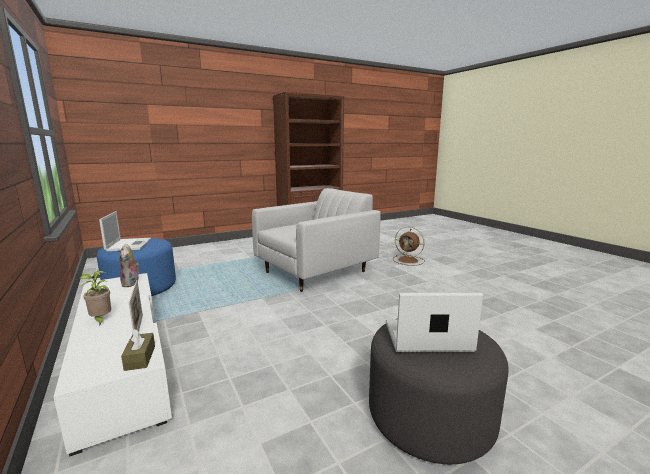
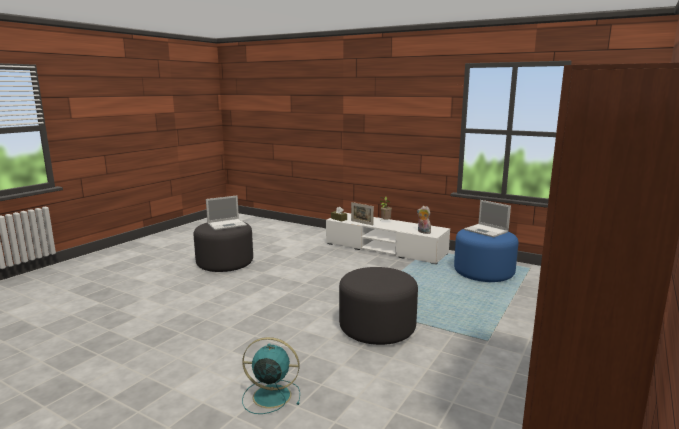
camera: 150 degrees right, 0 degrees up
white armchair [252,188,381,292] -> grey ottoman [339,267,418,345]
brown fan [393,227,425,266] -> turquoise fan [242,337,300,414]

